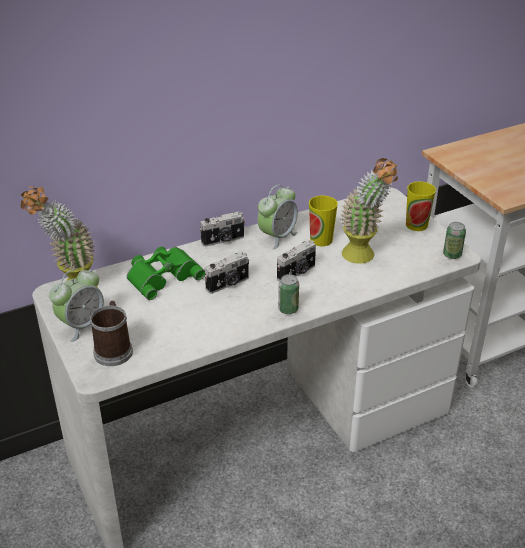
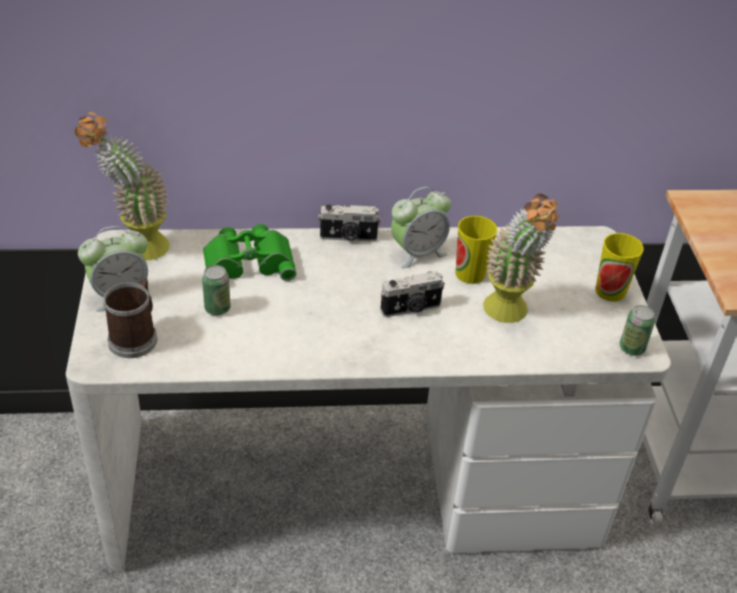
camera: 20 degrees right, 5 degrees up
camera [204,252,249,294] -> none
can [278,274,299,314] -> can moved to [202,265,230,315]

